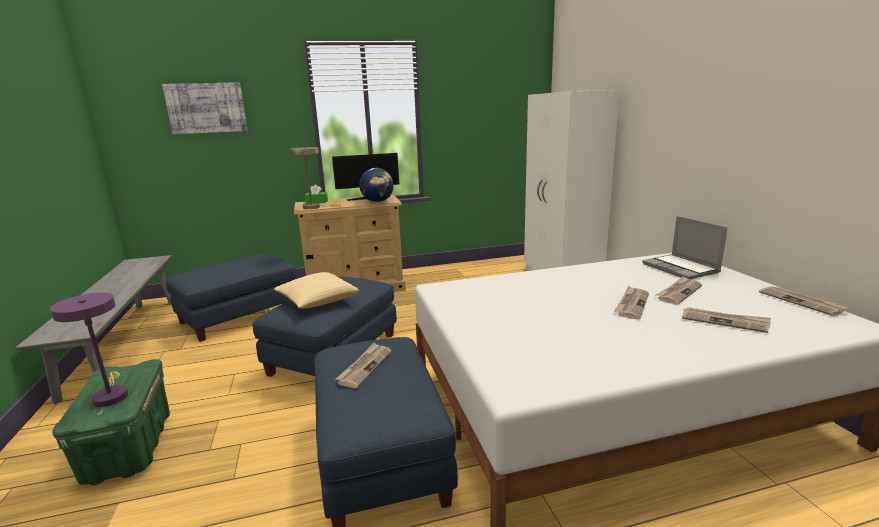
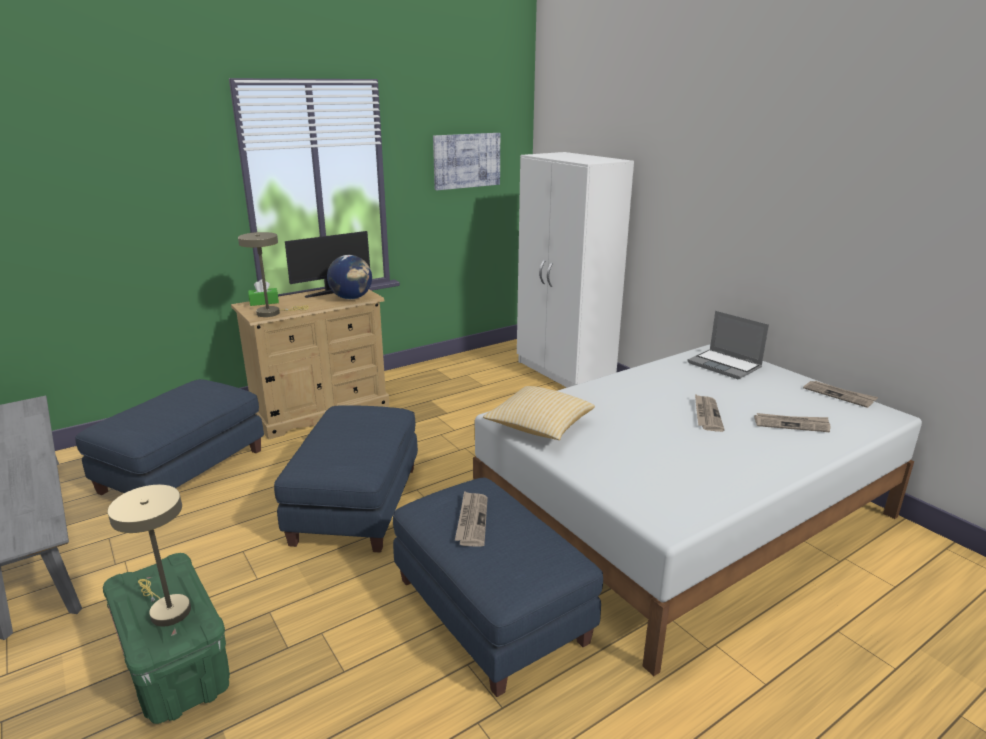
camera: 20 degrees left, 5 degrees up
purple table lamp [50,292,128,407] -> beige table lamp [108,485,191,627]
picture [162,82,248,134] -> picture moved to [433,133,500,190]
pillow [274,272,359,308] -> pillow moved to [483,386,595,440]
newspaper [656,276,702,304] -> none

